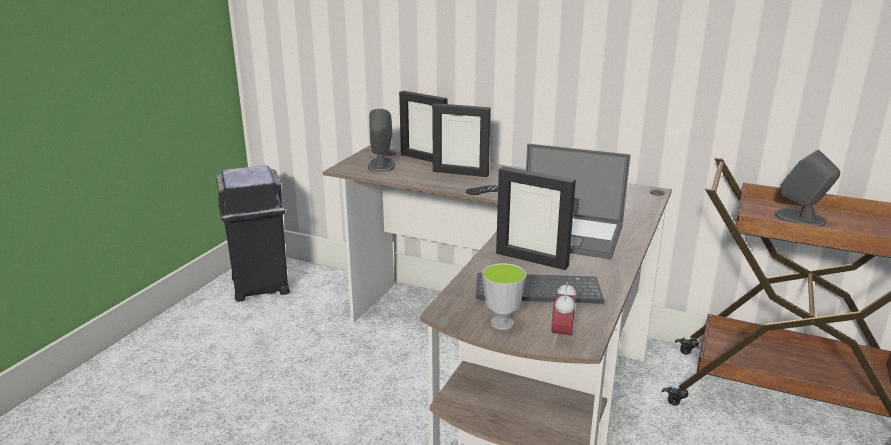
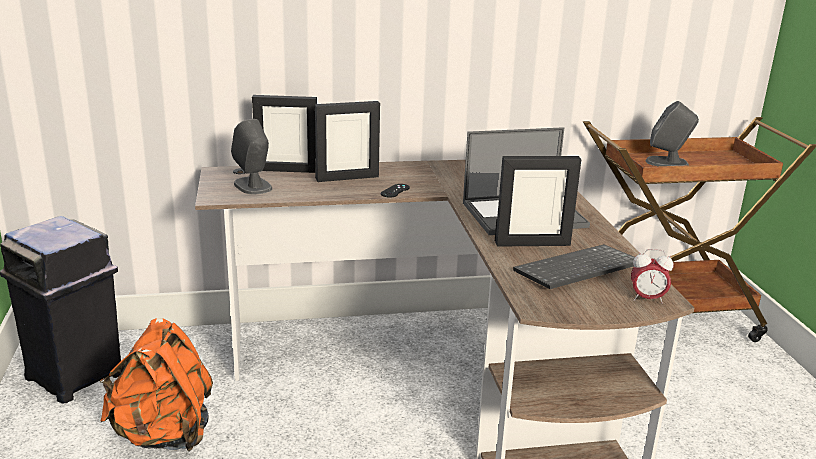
camera: 35 degrees left, 0 degrees up
cup [482,263,526,330] -> none
alarm clock [551,281,576,343] -> alarm clock turned 60 degrees counterclockwise [631,249,673,304]
none -> orange backpack [100,318,213,451]

